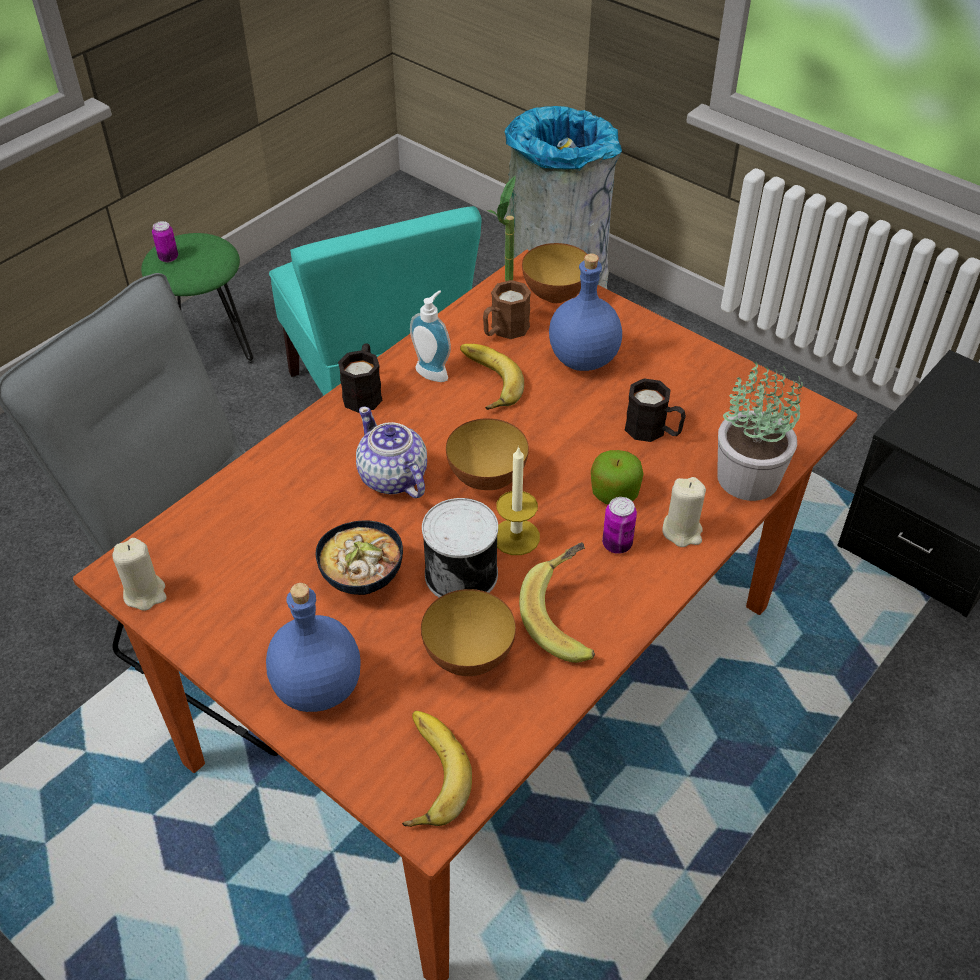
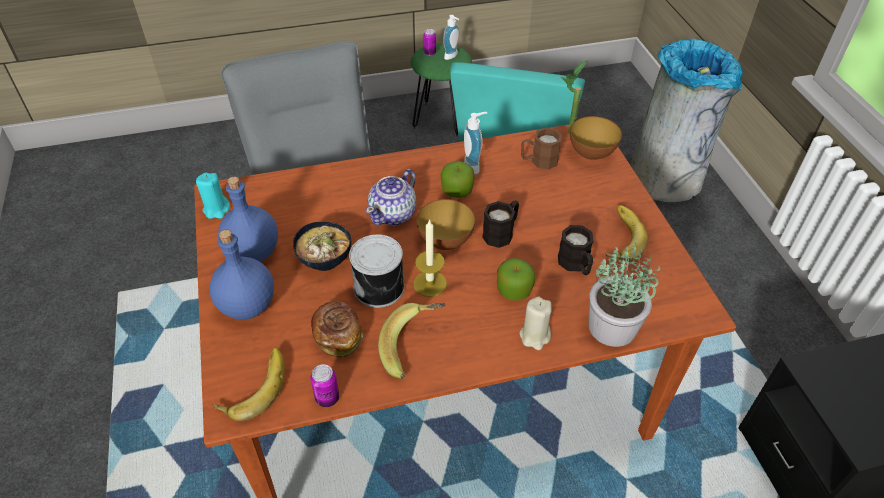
camera: 35 degrees right, 0 degrees up
beige candle [112,538,167,611] -> turquoise candle [196,172,230,219]
black mug [338,343,383,413] -> black mug moved to [482,200,519,248]
teapot [356,407,427,498] -> teapot turned 150 degrees counterclockwise [366,169,416,226]
bowl [421,589,516,676] -> bread [311,301,363,358]
banana [460,344,524,410] -> banana moved to [605,205,648,261]
blue bottle [549,253,622,371] -> blue bottle moved to [218,176,278,262]
can [602,497,637,554] -> can moved to [310,364,339,407]
none -> apple [441,161,475,198]
none -> soap dispenser [443,15,459,60]

